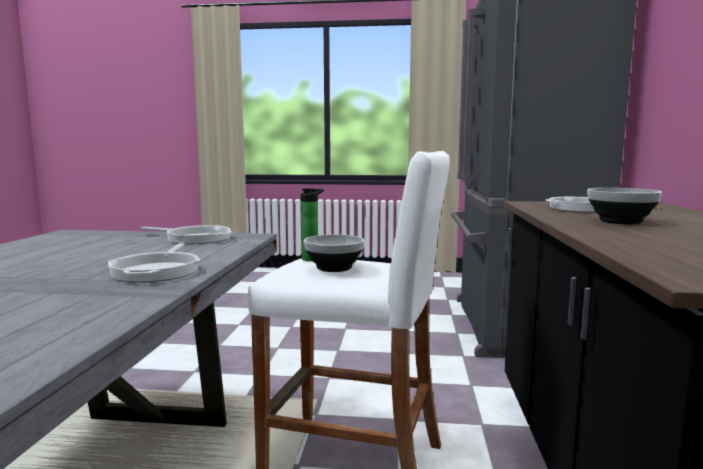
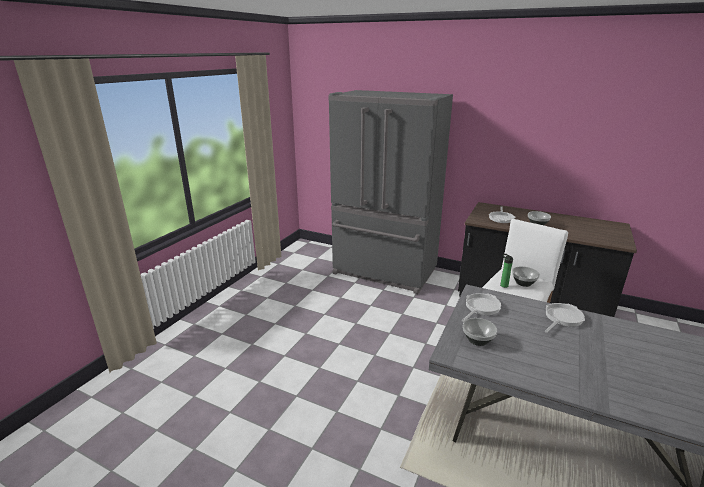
camera: 70 degrees left, 15 degrees up
frying pan [108,243,200,283] -> frying pan turned 60 degrees counterclockwise [545,303,585,333]
none -> bowl [463,318,497,346]

